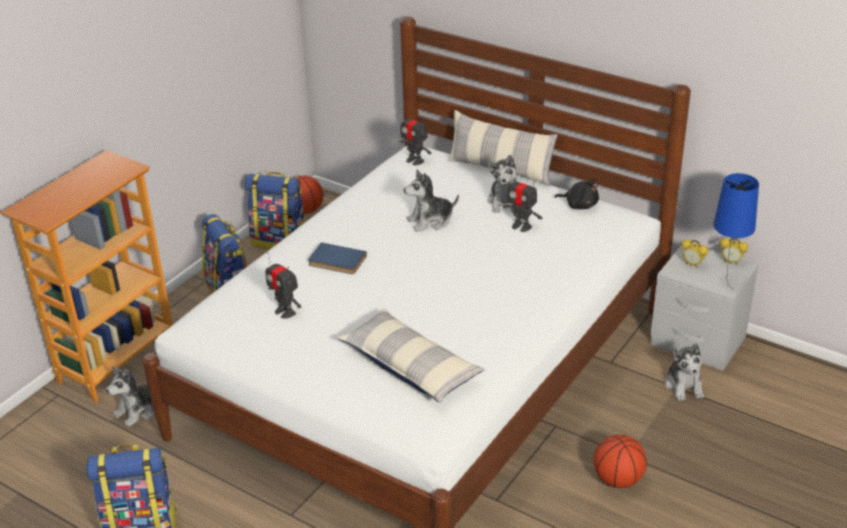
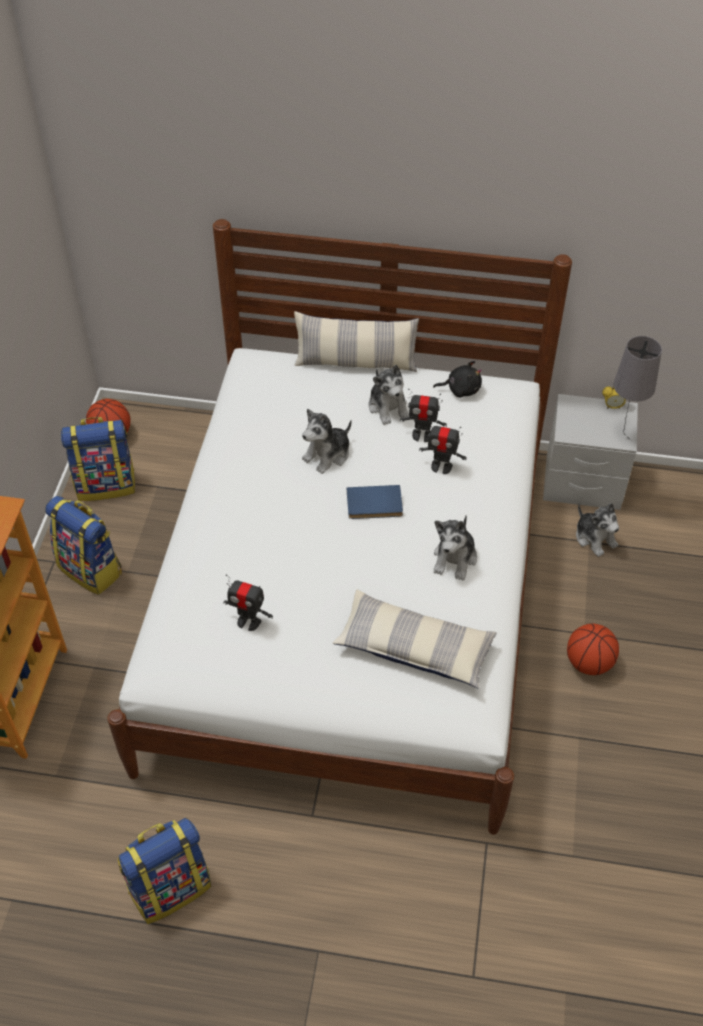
camera: 25 degrees left, 15 degrees up
plush toy [106,366,154,427] -> plush toy moved to [434,515,477,581]
blue book [308,242,367,274] -> blue book moved to [347,485,403,519]
toy robot [399,109,431,165] -> toy robot moved to [419,419,466,474]
alarm clock [682,240,708,268] -> none
blue table lamp [713,173,759,289] -> grey table lamp [614,336,662,440]

